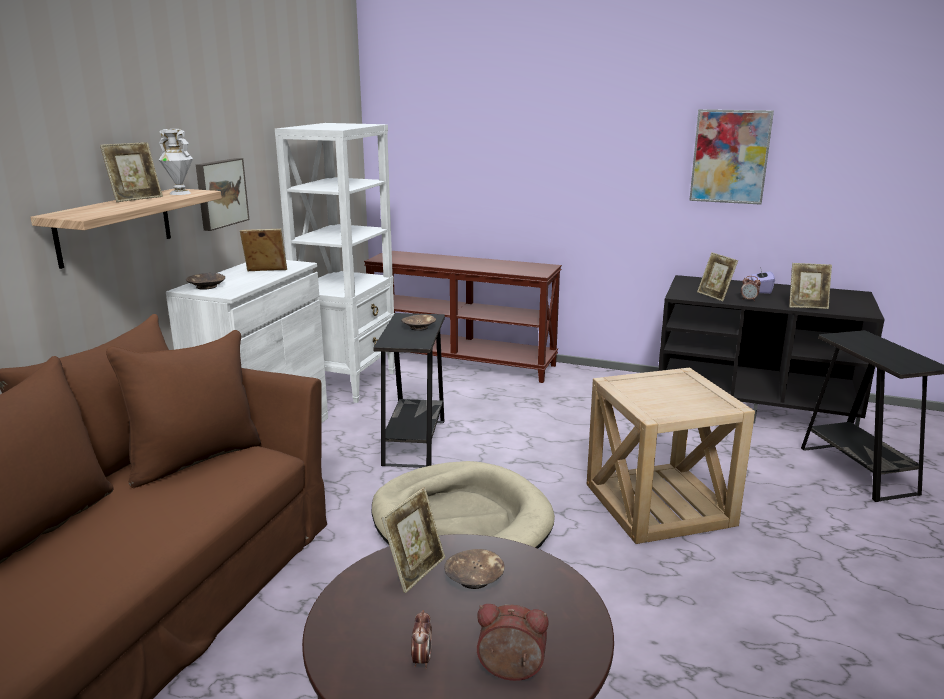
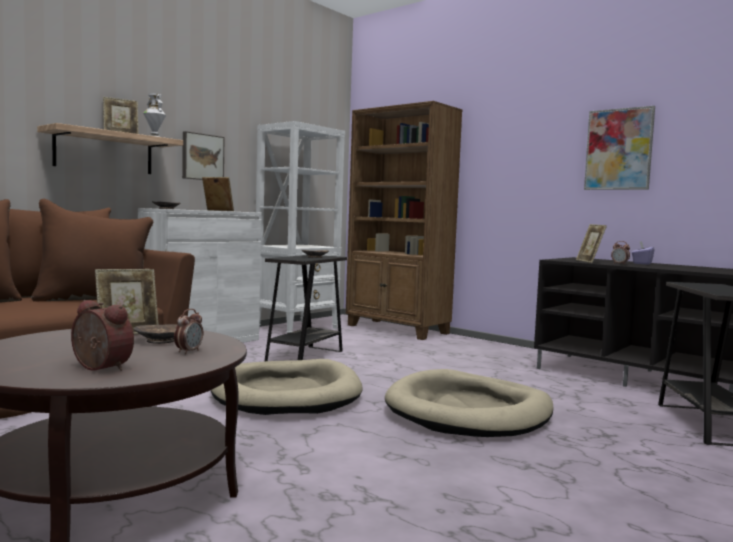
camera: 20 degrees right, 15 degrees down
brown console table [364,251,562,383] -> brown bookcase [346,101,462,340]
alarm clock [411,610,432,669] -> alarm clock moved to [174,309,203,354]
beige side table [587,368,755,544] -> beige dog bed [385,369,554,437]
picture frame [789,263,832,309] -> none

